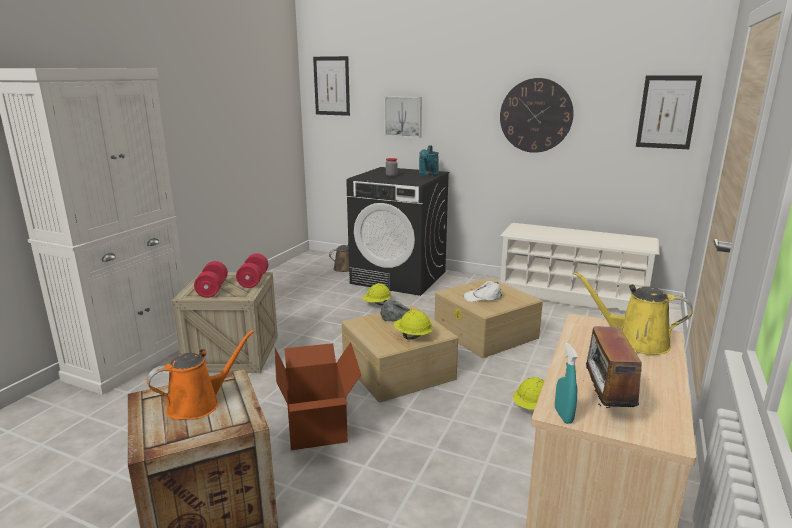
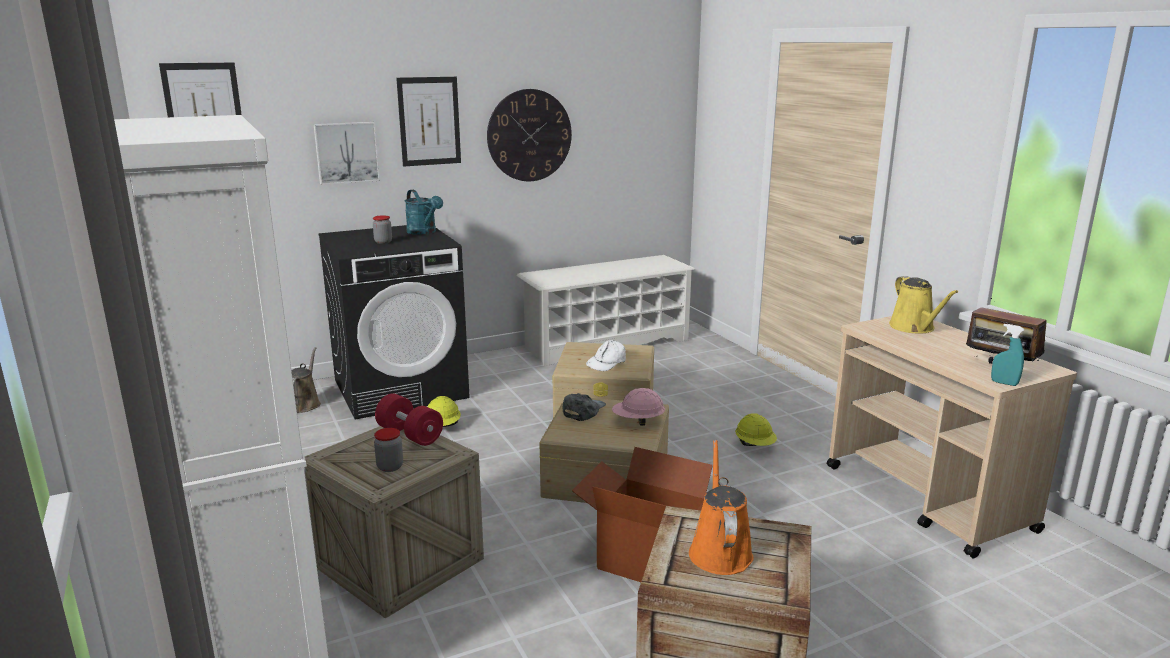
camera: 50 degrees left, 0 degrees up
red dumbbell [194,261,228,298] -> jar [374,428,403,472]
yellow hard hat [394,310,433,340] -> pink hard hat [612,388,665,426]
yellow watering can [574,272,693,355] -> yellow watering can turned 75 degrees counterclockwise [889,276,958,333]
picture [636,75,702,149] -> picture moved to [396,77,461,167]

